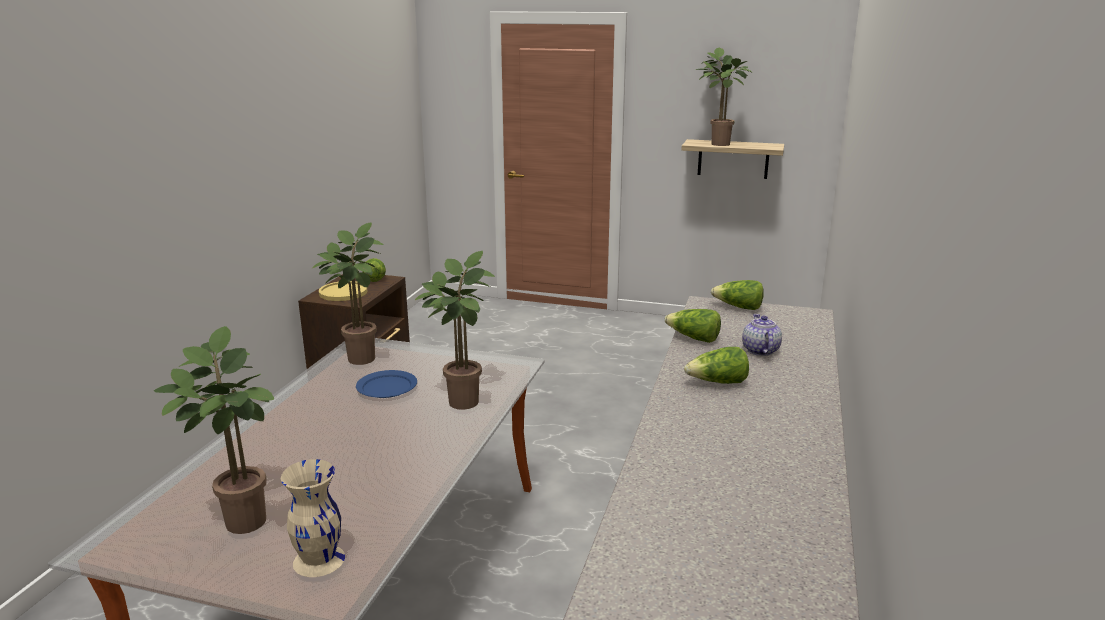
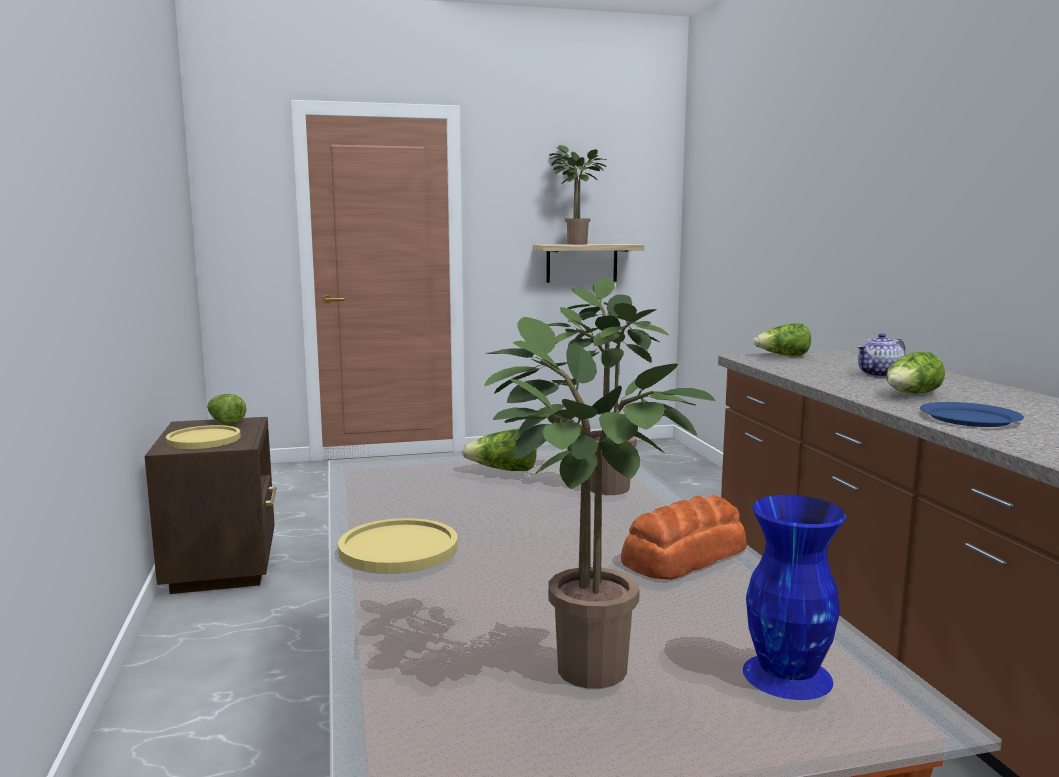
camera: 30 degrees left, 10 degrees down
beige vase [281,459,345,577] -> blue vase [743,495,846,700]
potted plant [312,223,384,365] -> none
blue plate [356,370,417,398] -> blue plate moved to [920,402,1024,427]
lettuce [665,309,721,343] -> lettuce moved to [461,429,537,471]
teapot [742,314,782,356] -> teapot turned 90 degrees counterclockwise [857,333,905,377]
none -> yellow plate [338,518,458,574]
none -> bread [621,495,747,580]

